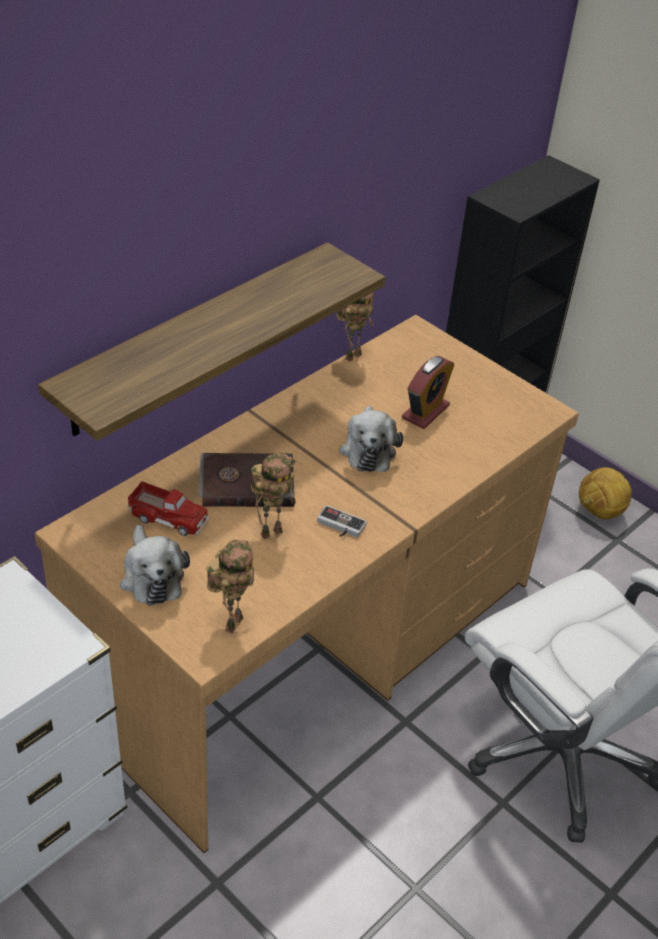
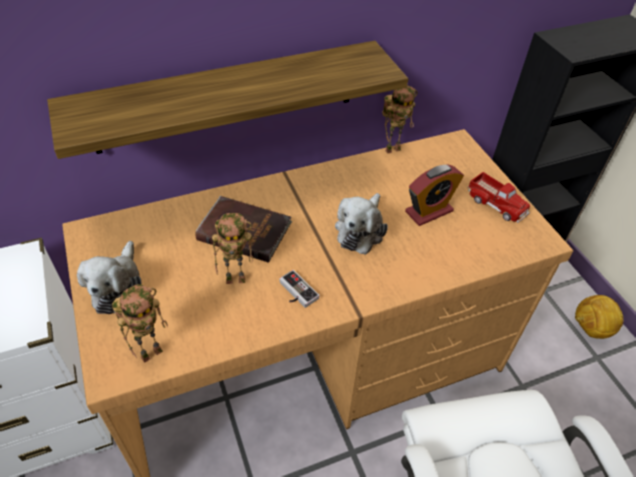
camera: 25 degrees right, 5 degrees up
toy truck [128,481,210,536] -> toy truck moved to [467,172,530,223]

